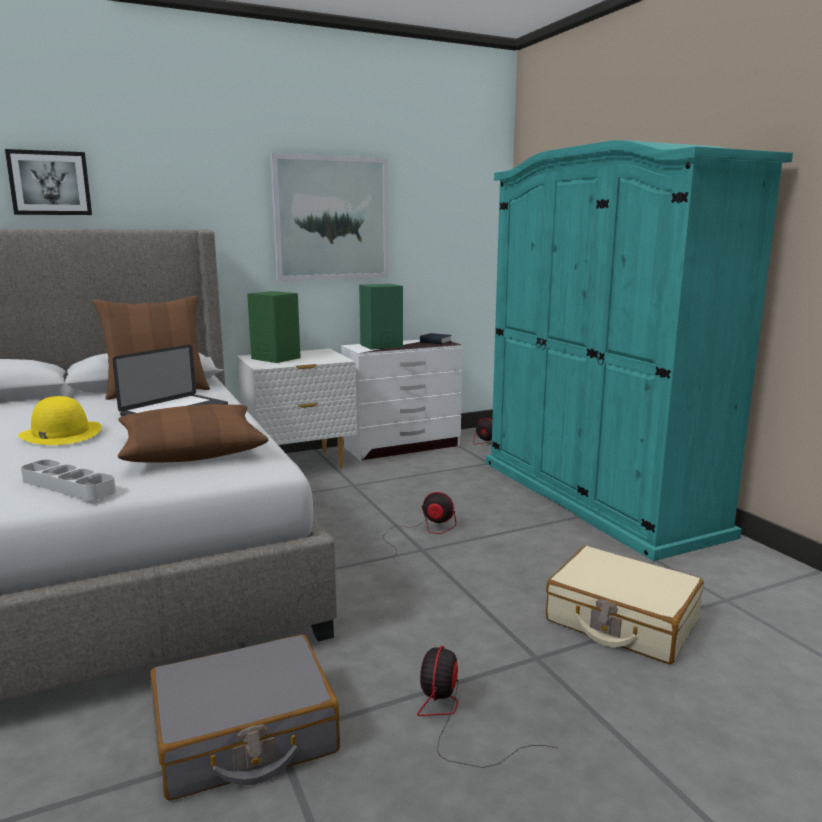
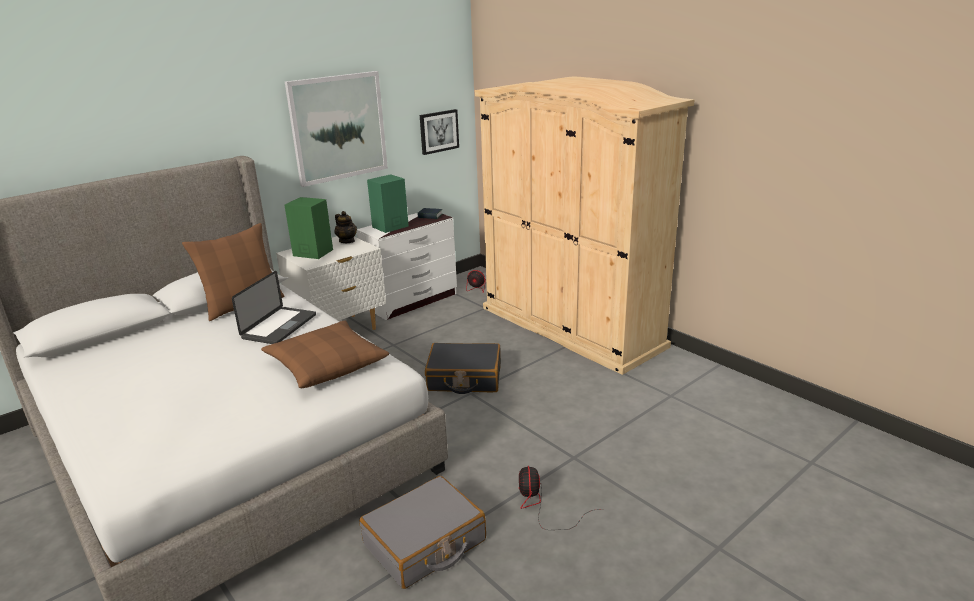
camera: 15 degrees left, 10 degrees up
picture [5,149,92,215] -> picture moved to [420,109,459,155]
yellow hat [18,396,102,445] -> none
grey tray [21,460,116,501] -> none
fan [383,492,456,558] -> black suitcase [425,343,501,394]
turquoise wardrobe [486,140,793,561] -> beige wardrobe [475,76,694,375]
beige suitcase [546,546,704,664] -> none
none -> teapot [334,211,357,243]

